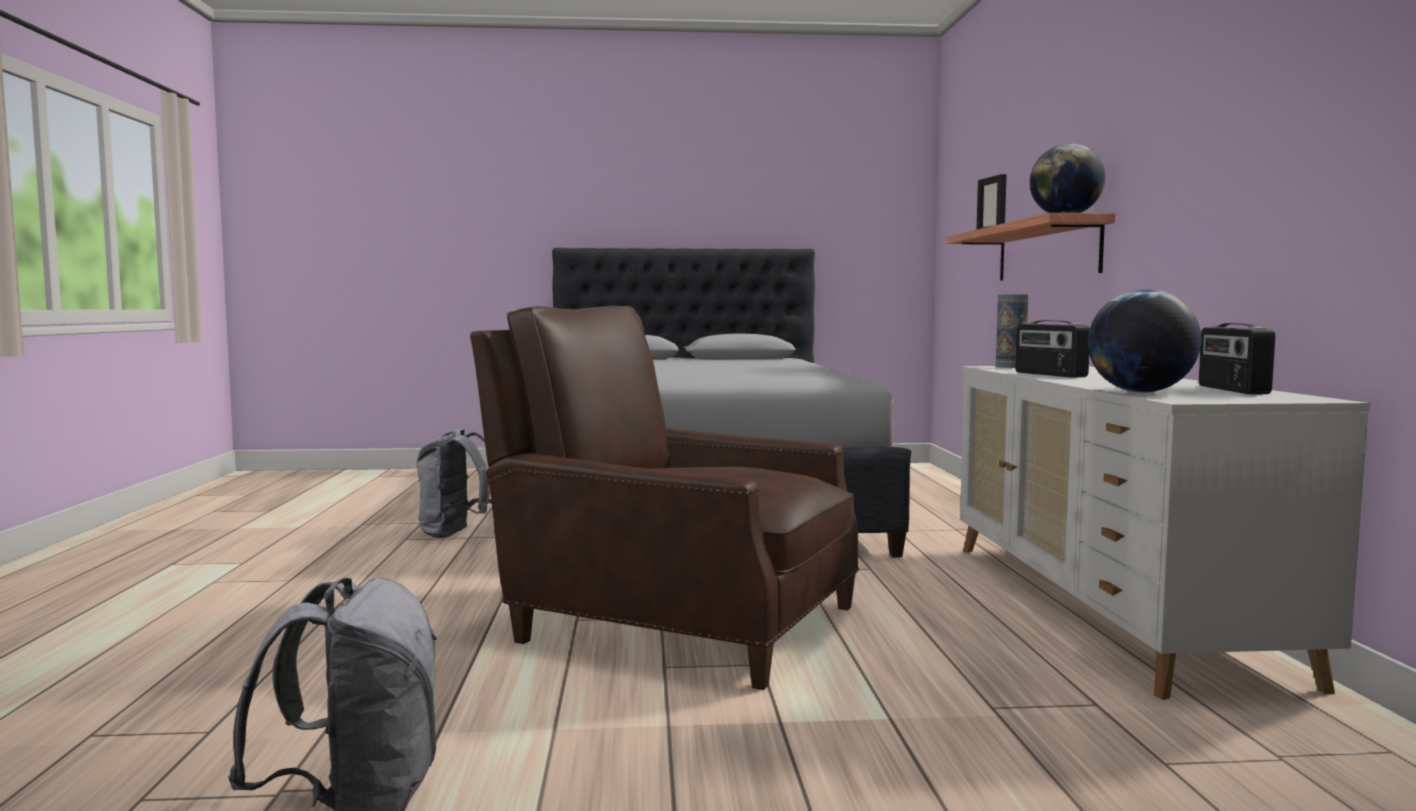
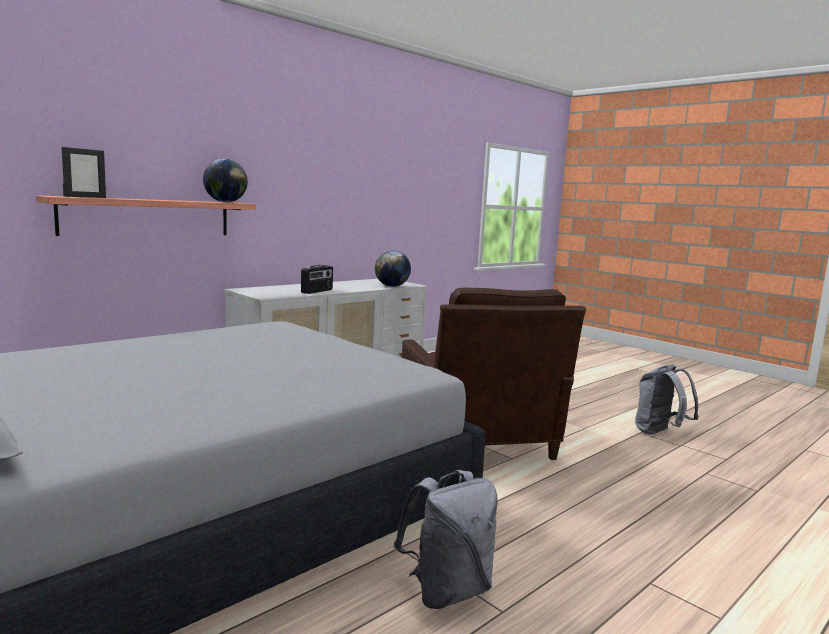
camera: 130 degrees left, 5 degrees up
vase [996,295,1028,368] -> none
radio [1199,323,1275,394] -> none

